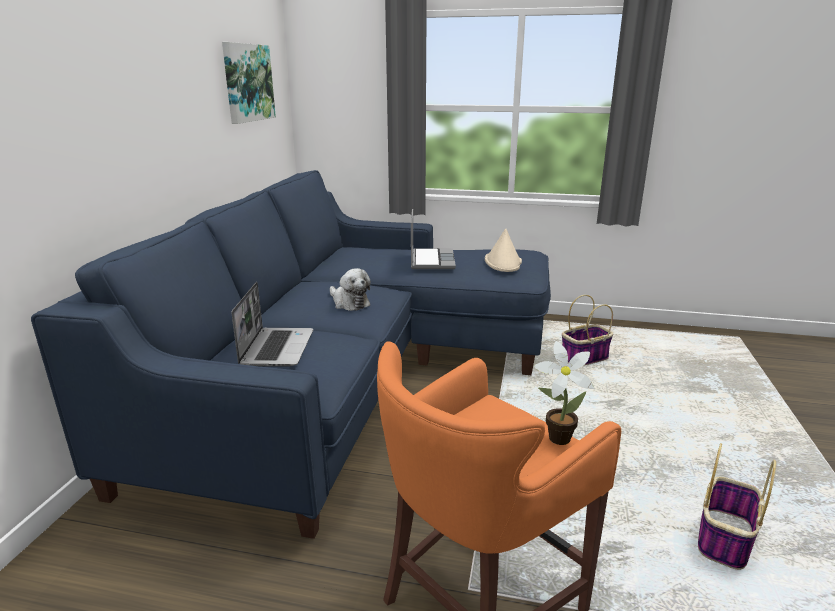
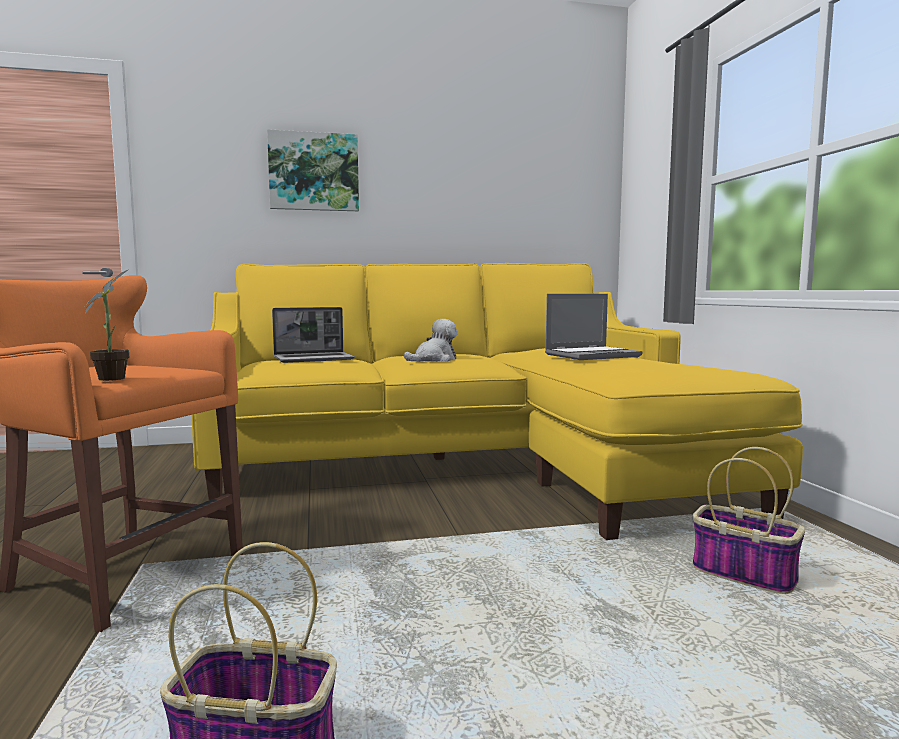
camera: 65 degrees right, 15 degrees down
blue sofa [31,170,551,539] -> yellow sofa [191,263,803,540]
picture [222,42,276,124] -> picture moved to [267,129,359,211]
plush toy [330,268,371,311] -> plush toy turned 150 degrees counterclockwise [404,319,457,362]
beige hat [485,229,522,272] -> none

